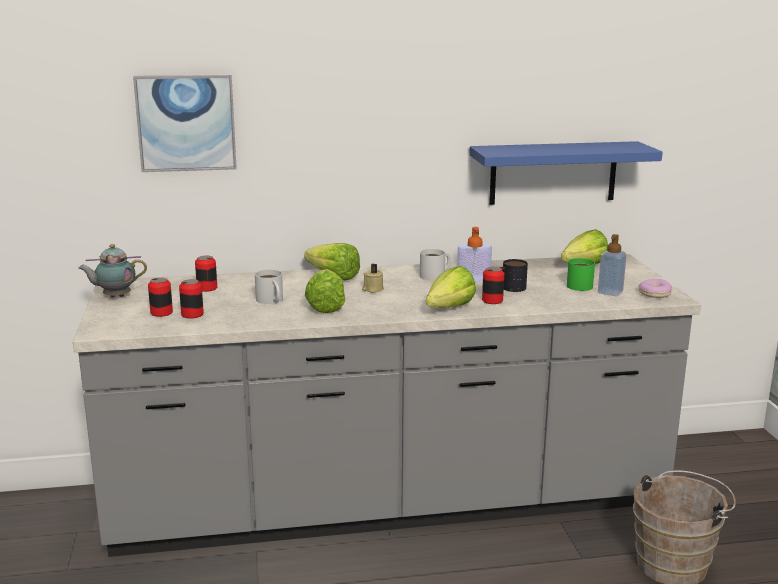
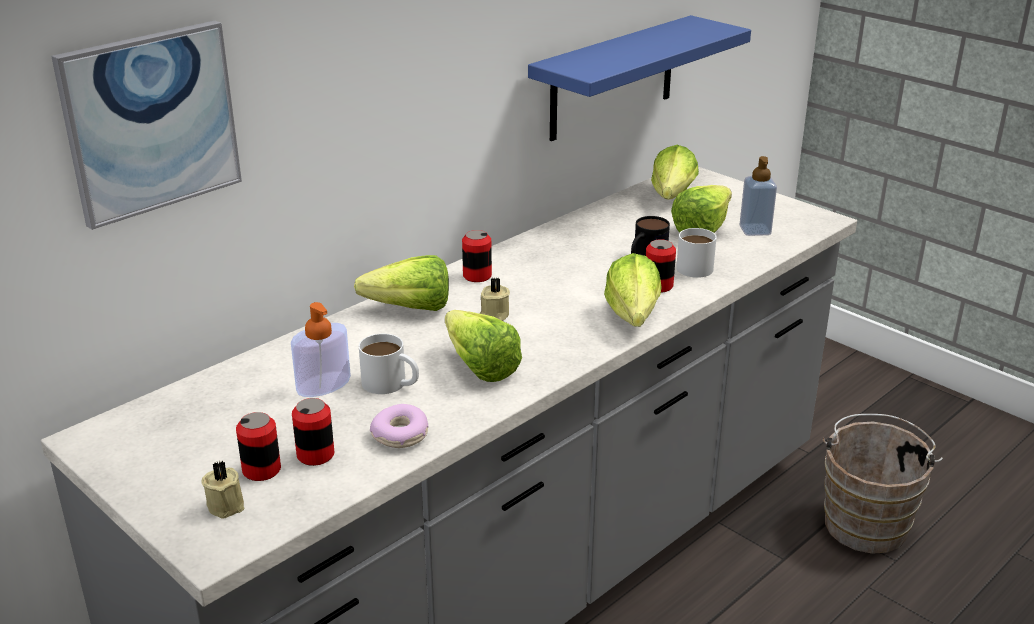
camera: 35 degrees left, 10 degrees up
teapot [78,244,147,298] -> none
can [195,256,217,292] -> can moved to [462,230,492,282]
white mug [420,249,451,281] -> white mug moved to [676,228,717,278]
soap dispenser [457,227,492,281] -> soap dispenser moved to [291,302,351,397]
green mug [567,258,595,291] -> lettuce [671,185,732,233]
donut [638,279,672,298] -> donut moved to [370,404,429,448]
none -> beige candle [202,461,244,519]

